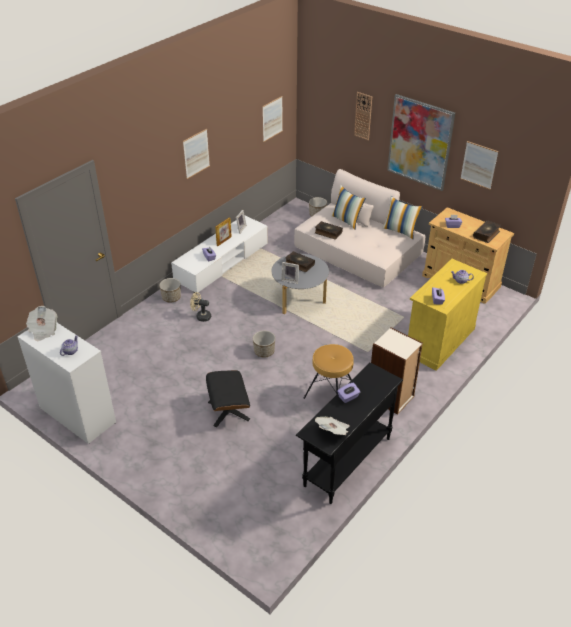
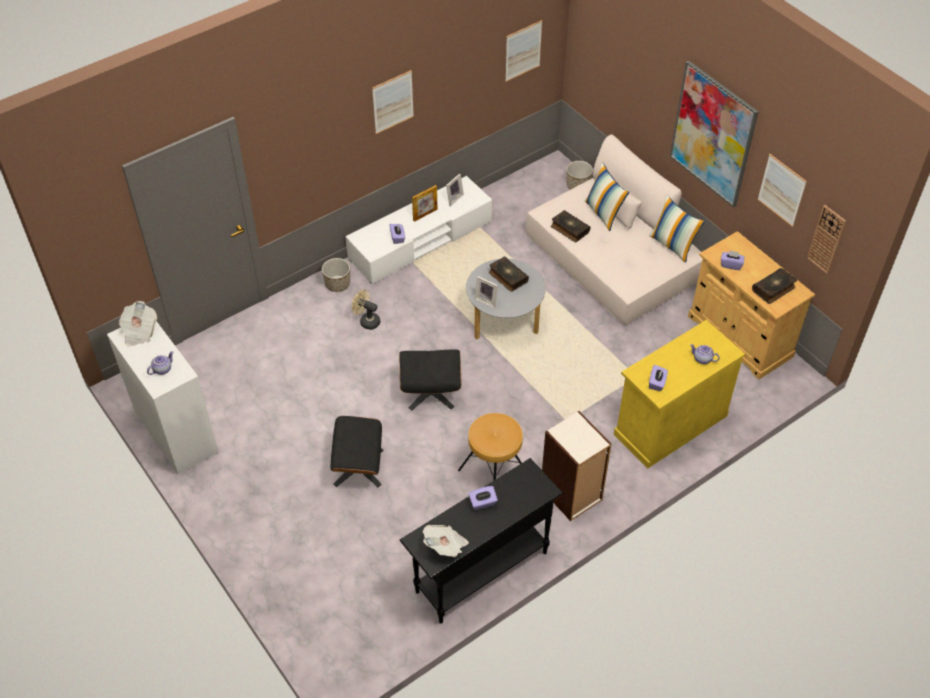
camera: 15 degrees right, 10 degrees up
planter [253,331,275,358] -> black ottoman [399,349,462,410]
wall clock [354,92,372,140] -> wall clock moved to [807,205,846,274]

